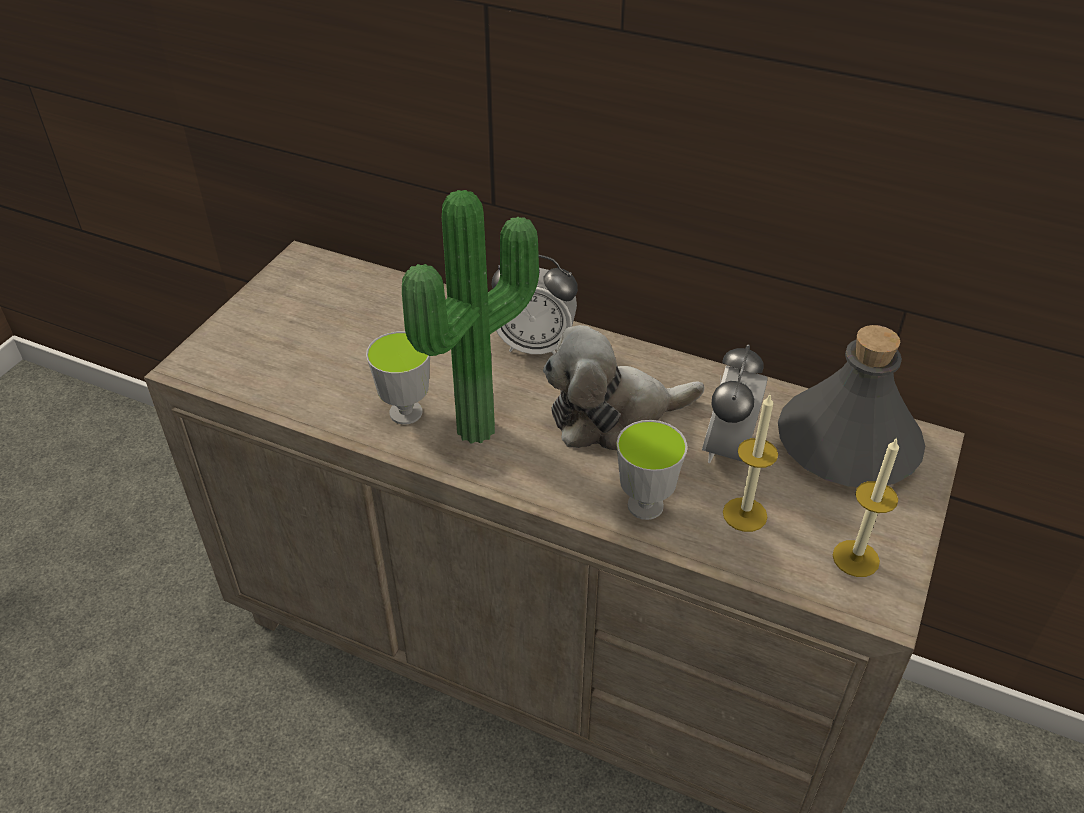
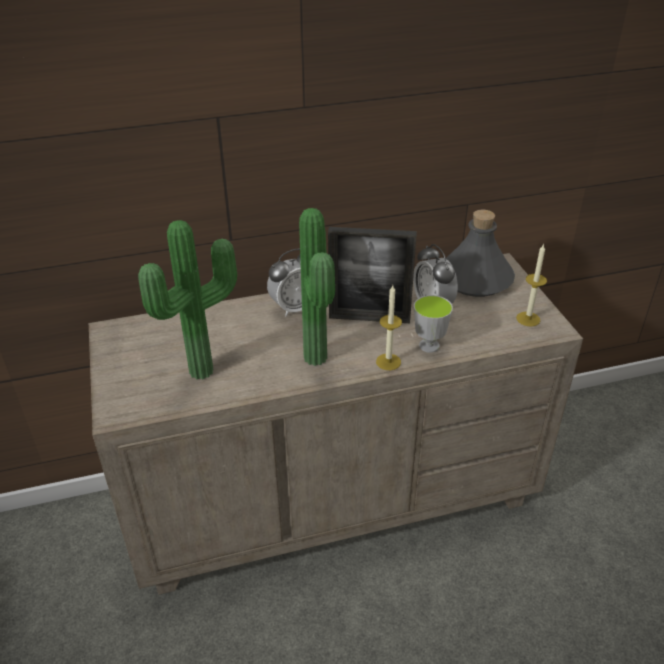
camera: 40 degrees left, 5 degrees down
cup [366,331,430,424] -> none
plush toy [543,325,705,451] -> picture frame [328,227,417,323]
candle [723,395,778,532] -> candle moved to [376,285,402,370]
none -> potted plant [138,220,237,380]

